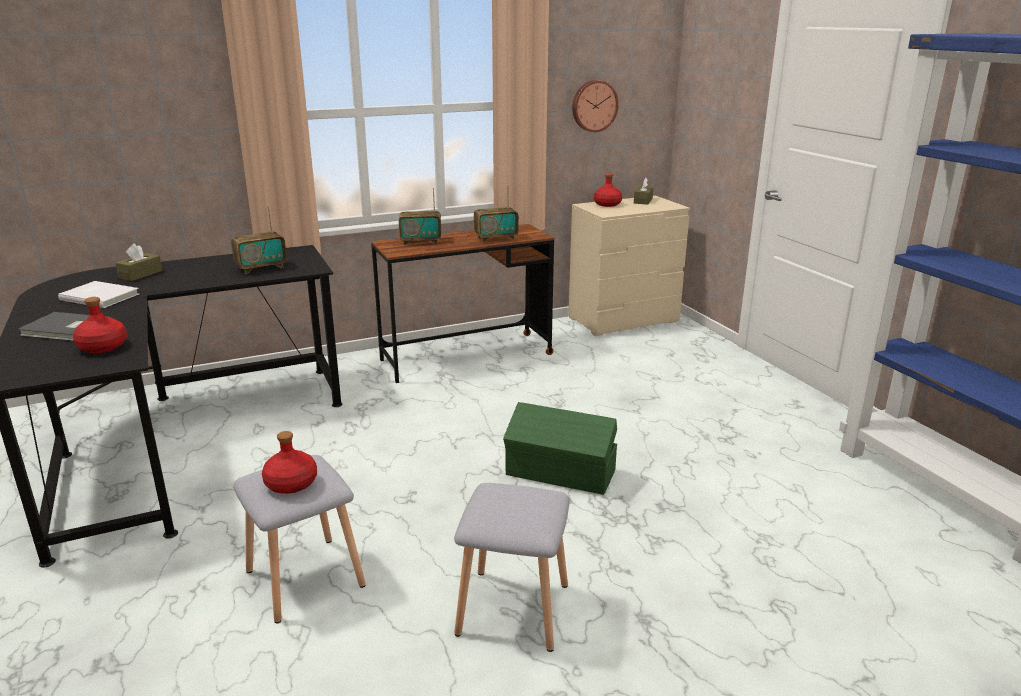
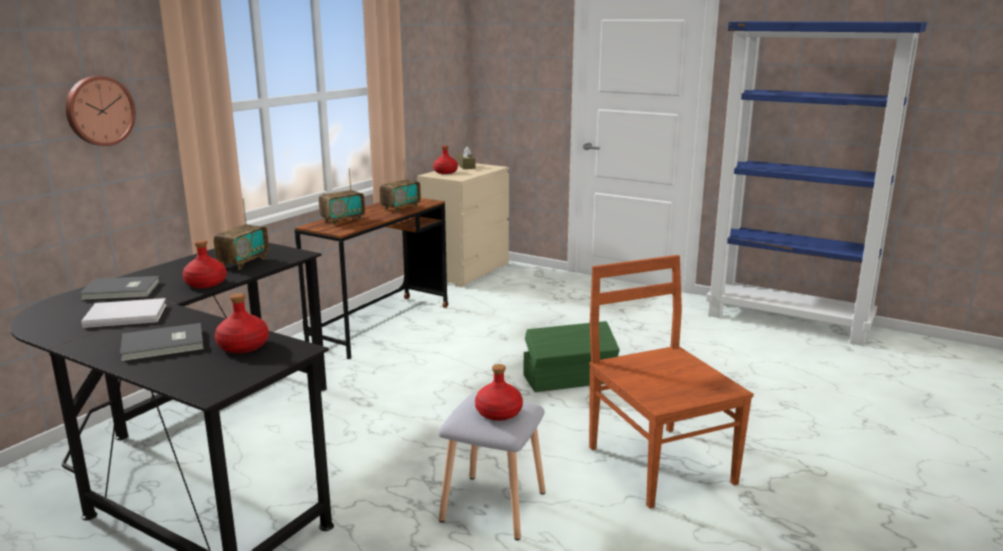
camera: 35 degrees left, 5 degrees down
brown tissue box [115,243,163,281] -> grey book [79,276,160,300]
grey stool [454,483,570,652] -> brown chair [589,255,754,509]
wall clock [572,80,619,132] -> wall clock moved to [66,76,136,146]
none -> red bottle [182,240,227,288]

